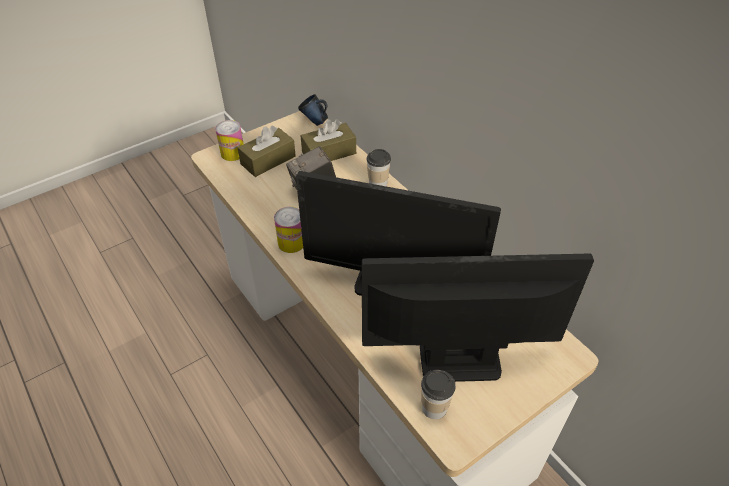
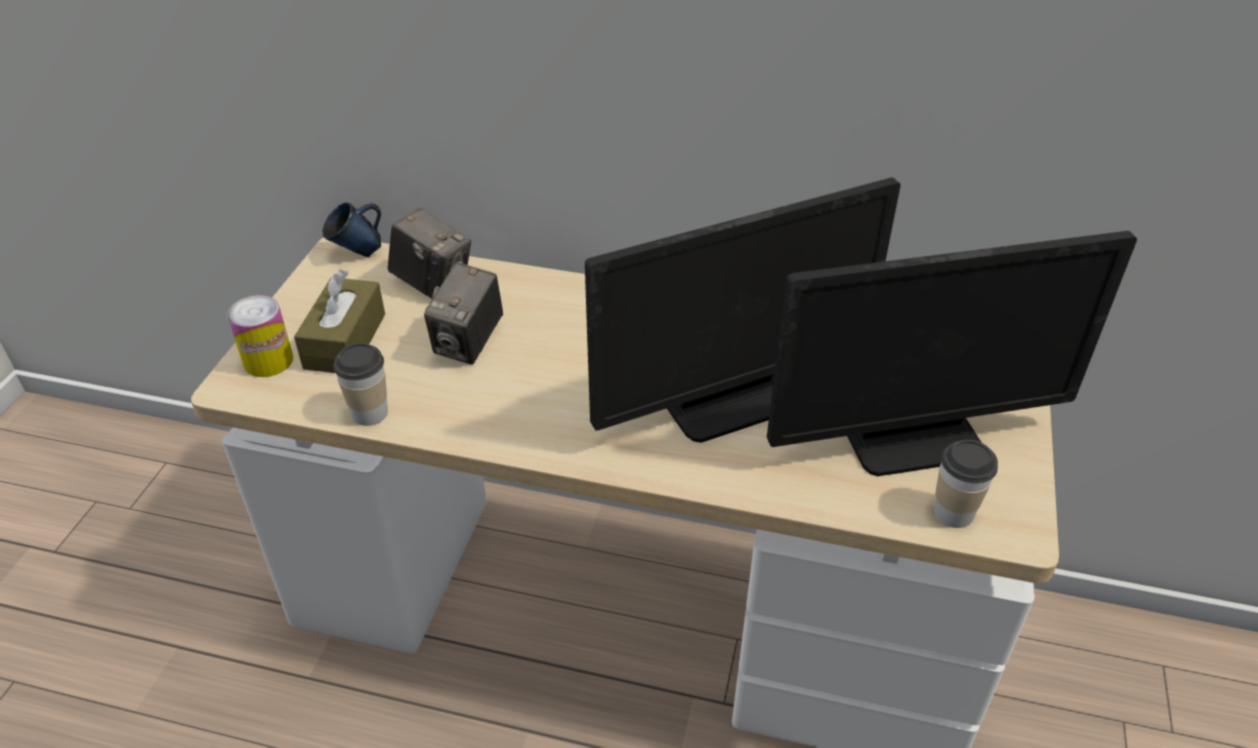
camera: 40 degrees left, 5 degrees down
can [274,207,303,253] -> none
brown tissue box [300,119,356,161] -> camera [388,208,471,299]
monitor [362,254,594,382] -> monitor turned 150 degrees counterclockwise [767,231,1137,476]
cup [366,149,391,187] -> cup moved to [333,343,388,426]

